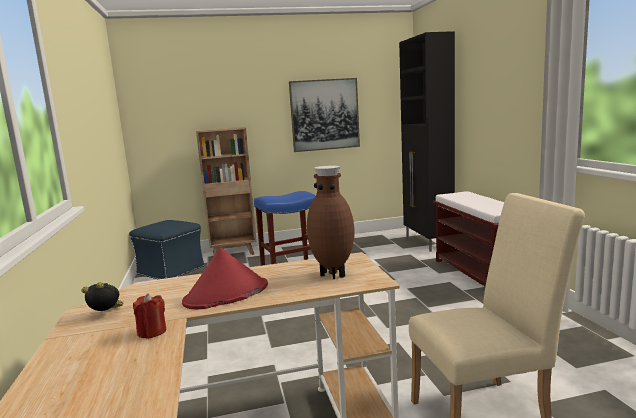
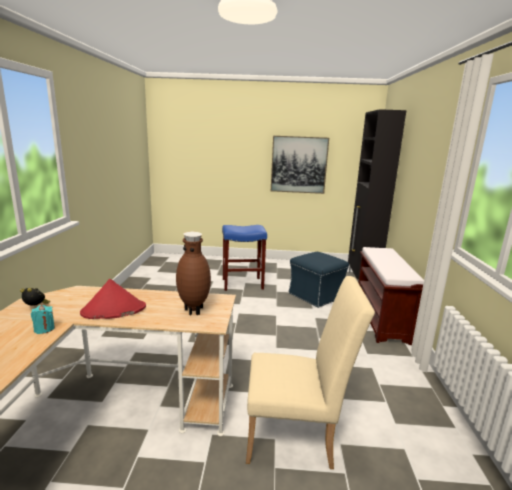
camera: 15 degrees right, 5 degrees up
blue ottoman [129,220,205,279] -> blue ottoman moved to [288,252,349,308]
red candle [133,293,166,339] -> turquoise candle [31,305,55,334]
brown bookcase [196,127,257,257] -> none

